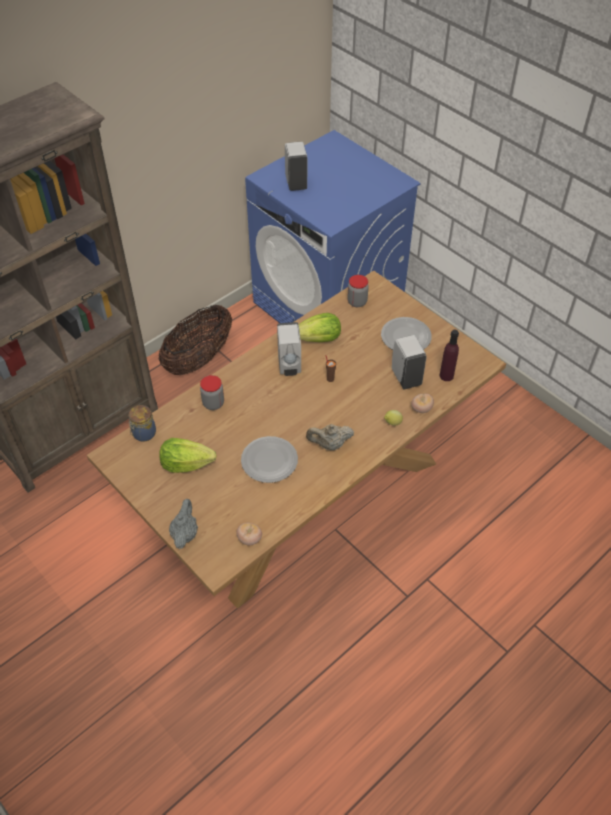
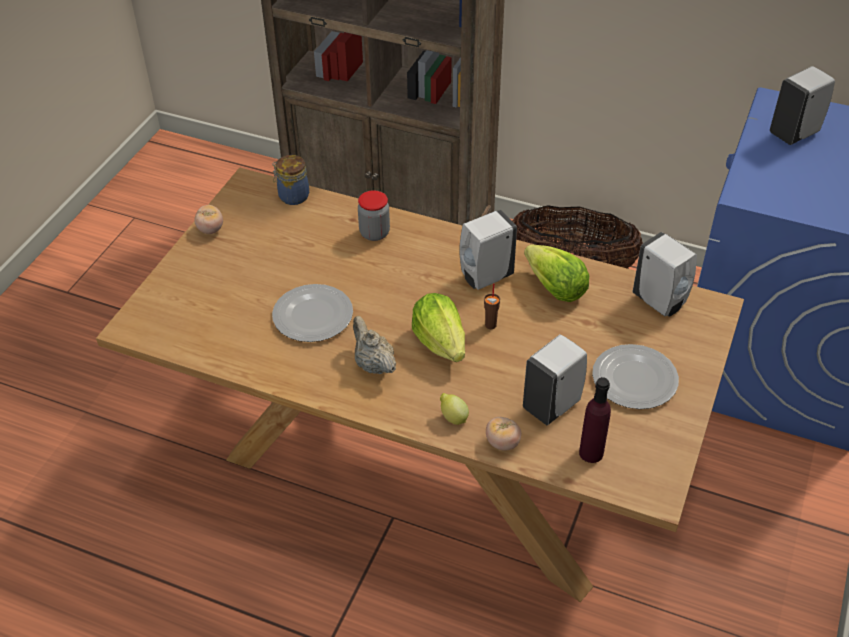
camera: 65 degrees right, 5 degrees down
lettuce [159,438,217,473] -> lettuce moved to [412,293,465,362]
grey teapot [169,499,198,549] -> none
tomato [236,523,262,546] -> tomato moved to [194,205,223,234]
jar [347,275,369,307] -> white soap dispenser [633,232,697,317]

